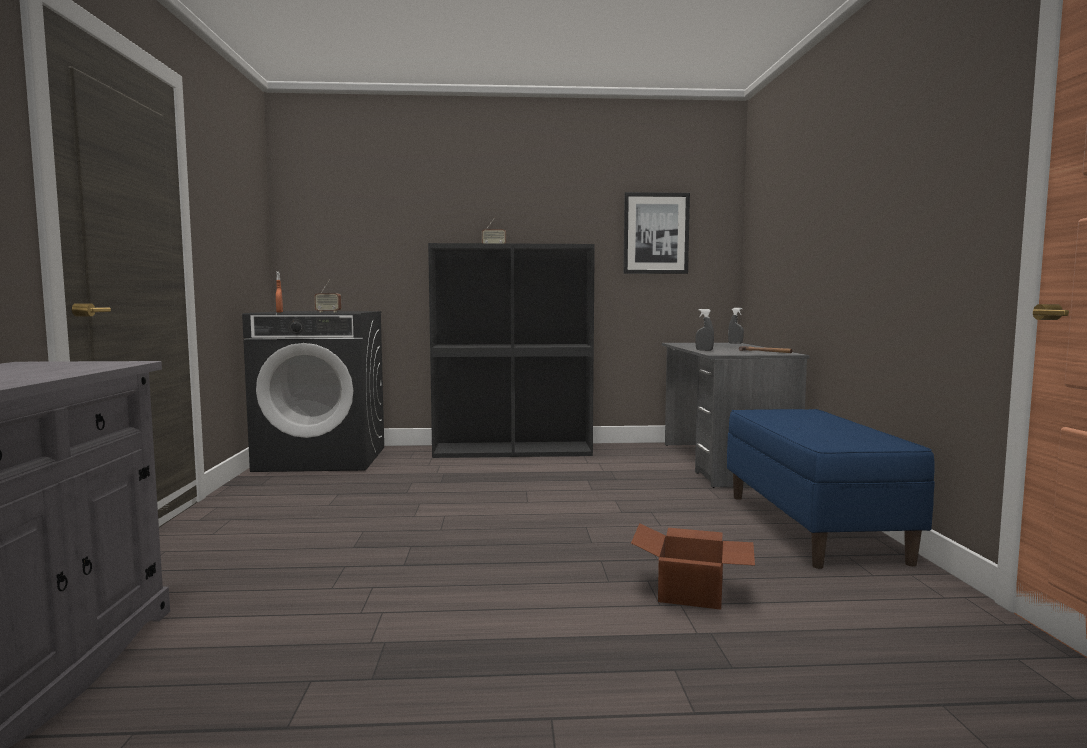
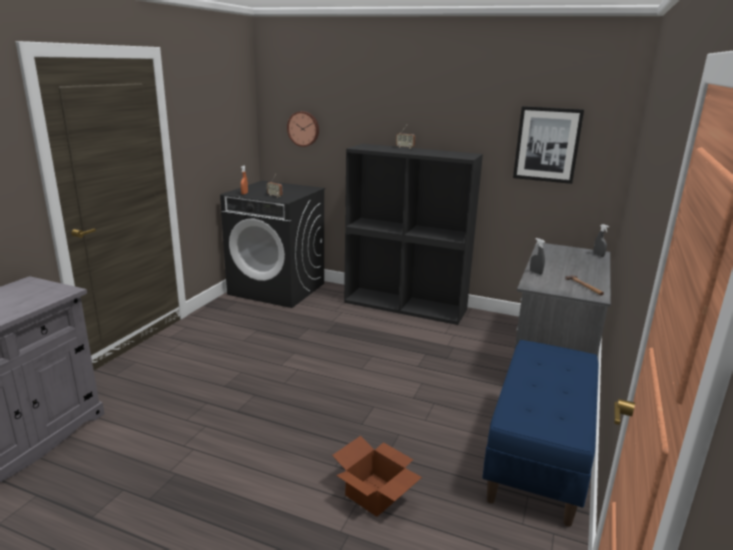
camera: 25 degrees right, 15 degrees up
none -> wall clock [287,111,319,147]

